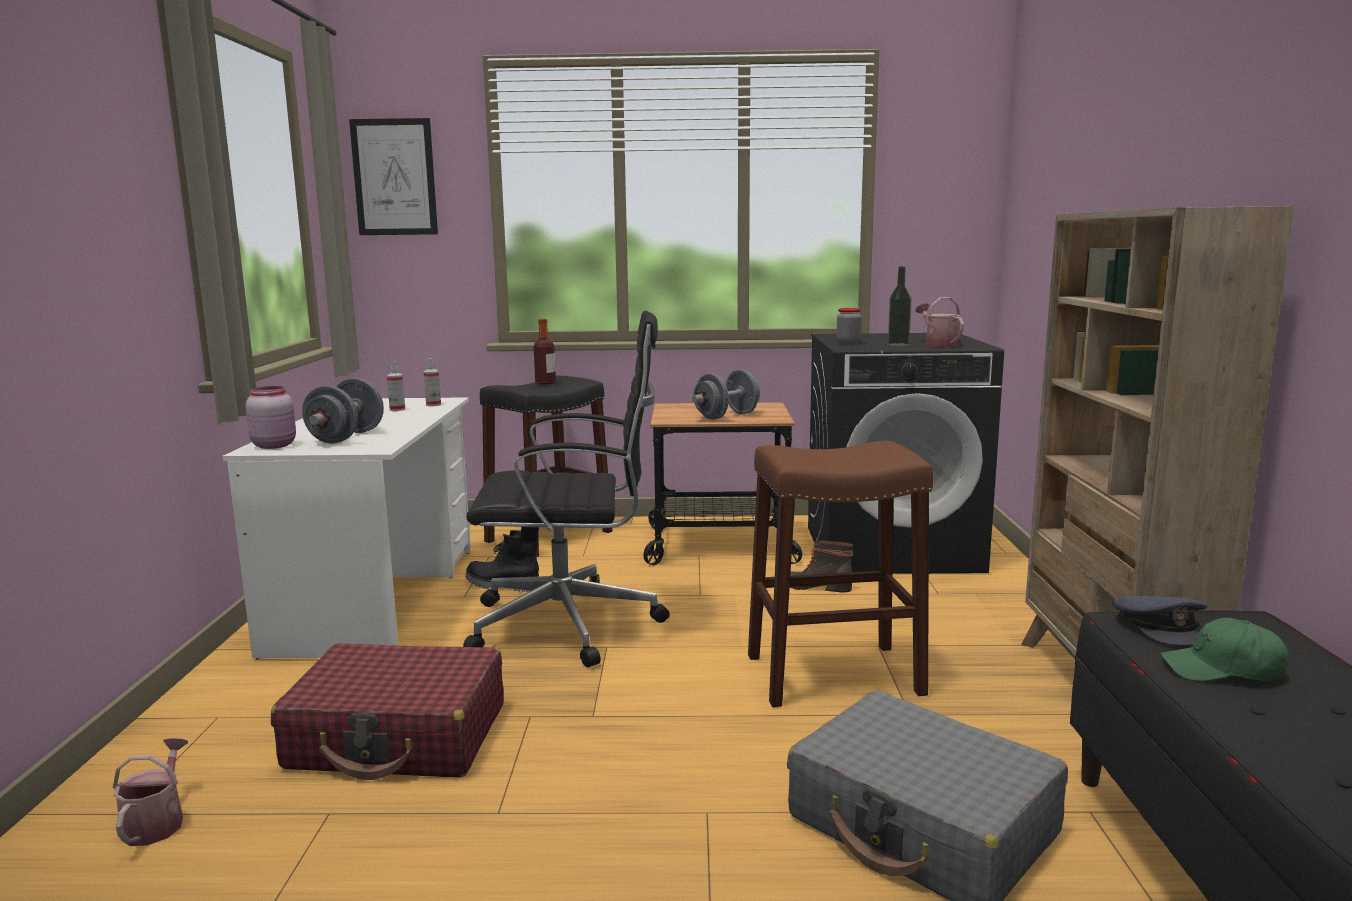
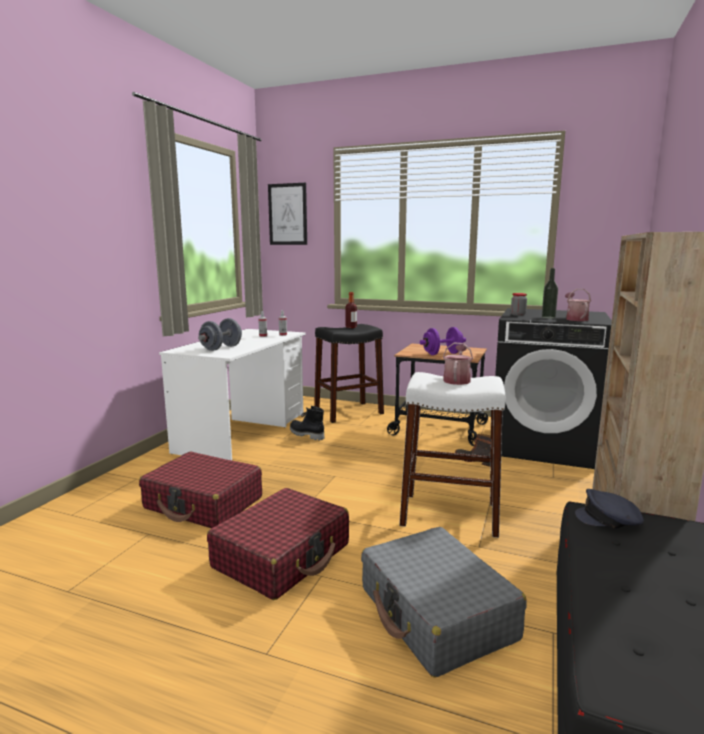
camera: 20 degrees right, 0 degrees up
watering can [113,738,188,846] -> watering can moved to [443,343,473,385]
pink jar [246,386,296,449] -> none
black office chair [463,311,670,667] -> none
grey dumbbell [692,370,760,420] -> purple dumbbell [420,327,466,355]
brown stool [748,441,933,707] -> white stool [399,372,505,538]
grey cap [1113,595,1207,645] -> grey cap turned 90 degrees clockwise [575,489,644,529]
green cap [1160,618,1289,681] -> none
none -> red suitcase [207,488,349,600]

